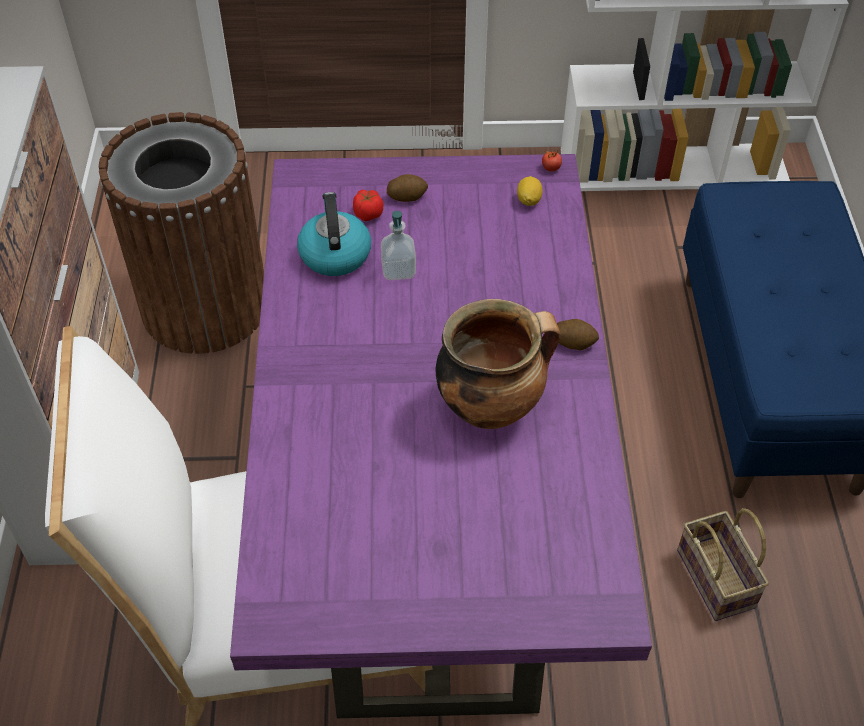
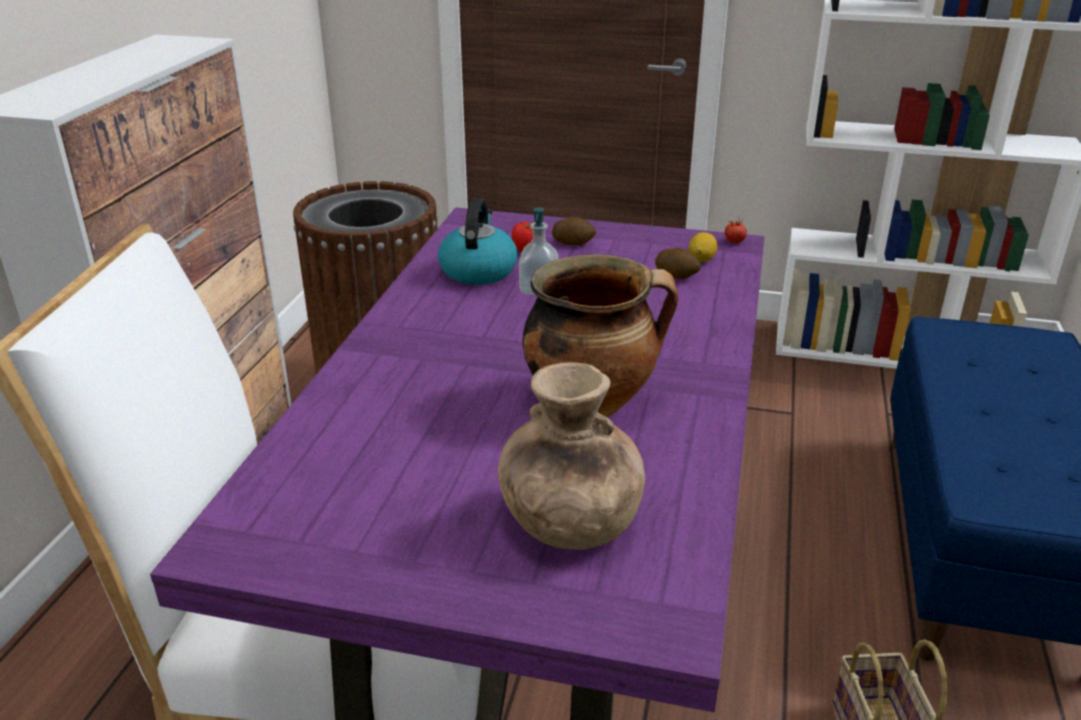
camera: 15 degrees right, 20 degrees down
potato [557,319,599,350] -> potato moved to [655,248,701,279]
none -> brown vase [498,362,645,550]

